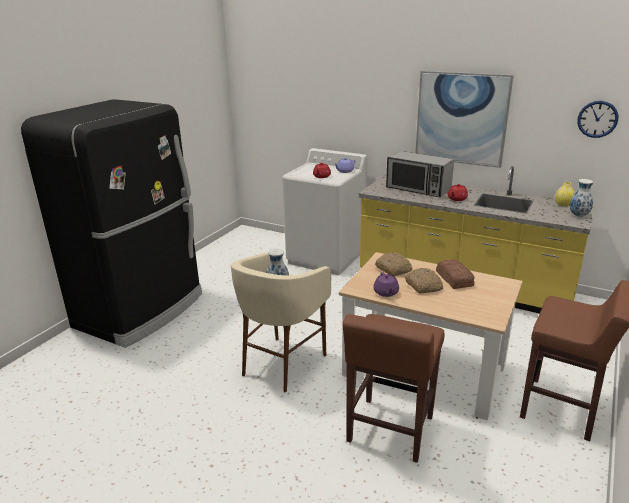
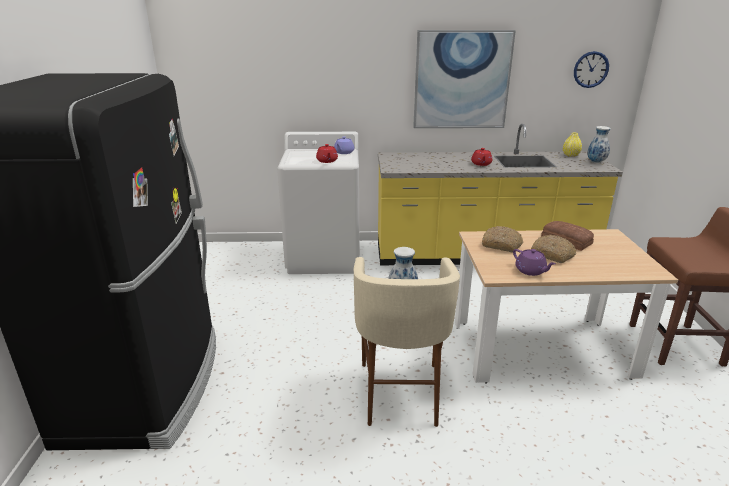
camera: 30 degrees left, 0 degrees up
brown stool [343,314,444,463] -> none
microwave [386,151,454,197] -> none

